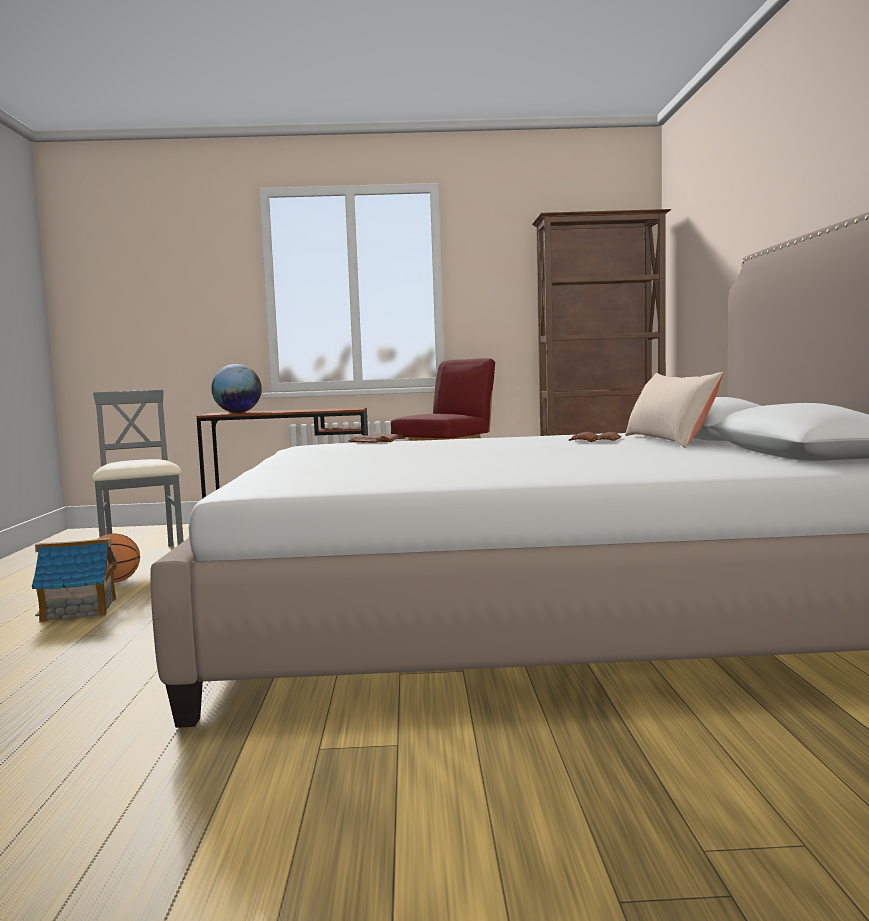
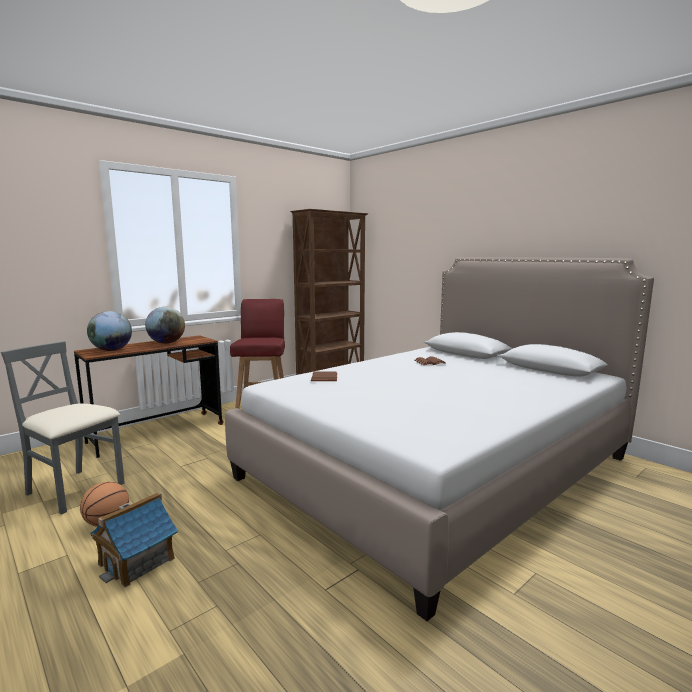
camera: 40 degrees left, 5 degrees up
beige pillow [625,372,723,448] -> none
none -> globe [145,307,185,344]

